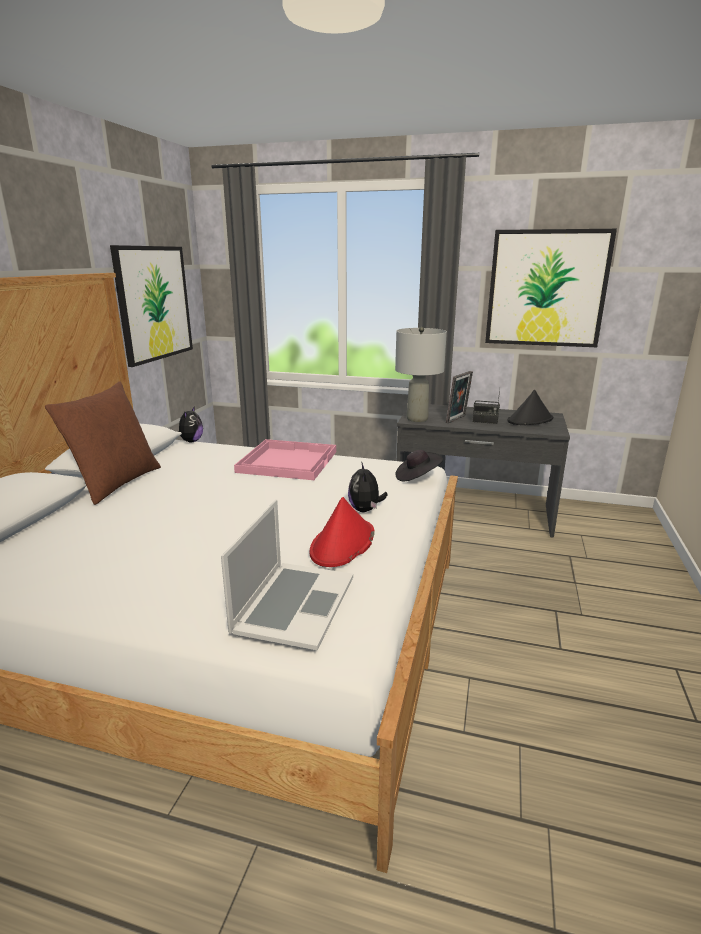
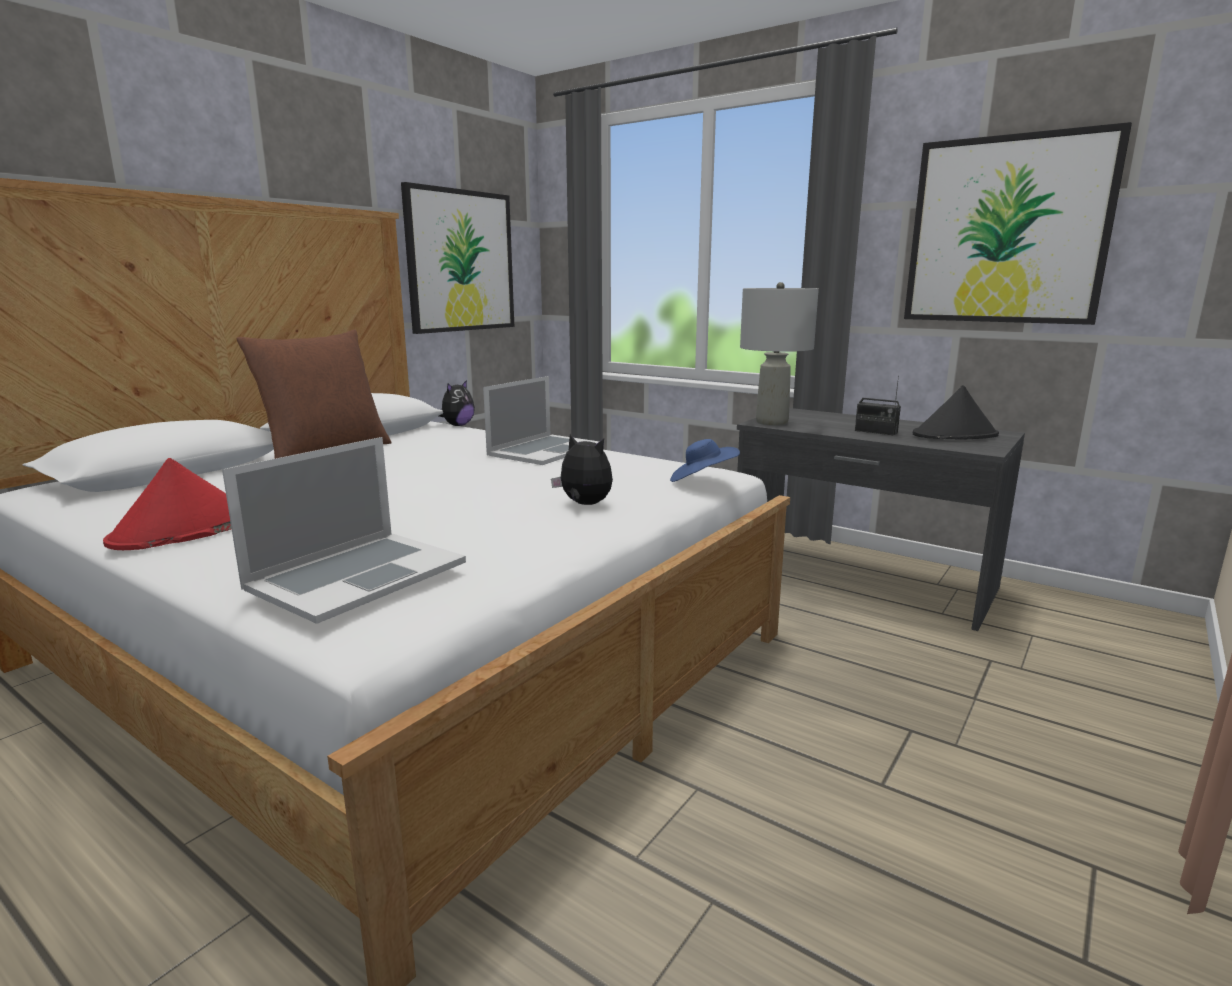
camera: 20 degrees right, 5 degrees down
pink tray [234,439,336,480] -> laptop [483,376,599,465]
red hat [310,497,375,567] -> red hat moved to [103,458,232,550]
plush toy [348,462,388,512] -> plush toy turned 105 degrees clockwise [551,434,613,505]
black hat [395,450,443,481] -> blue hat [670,439,740,482]
picture frame [446,371,473,423] -> none

